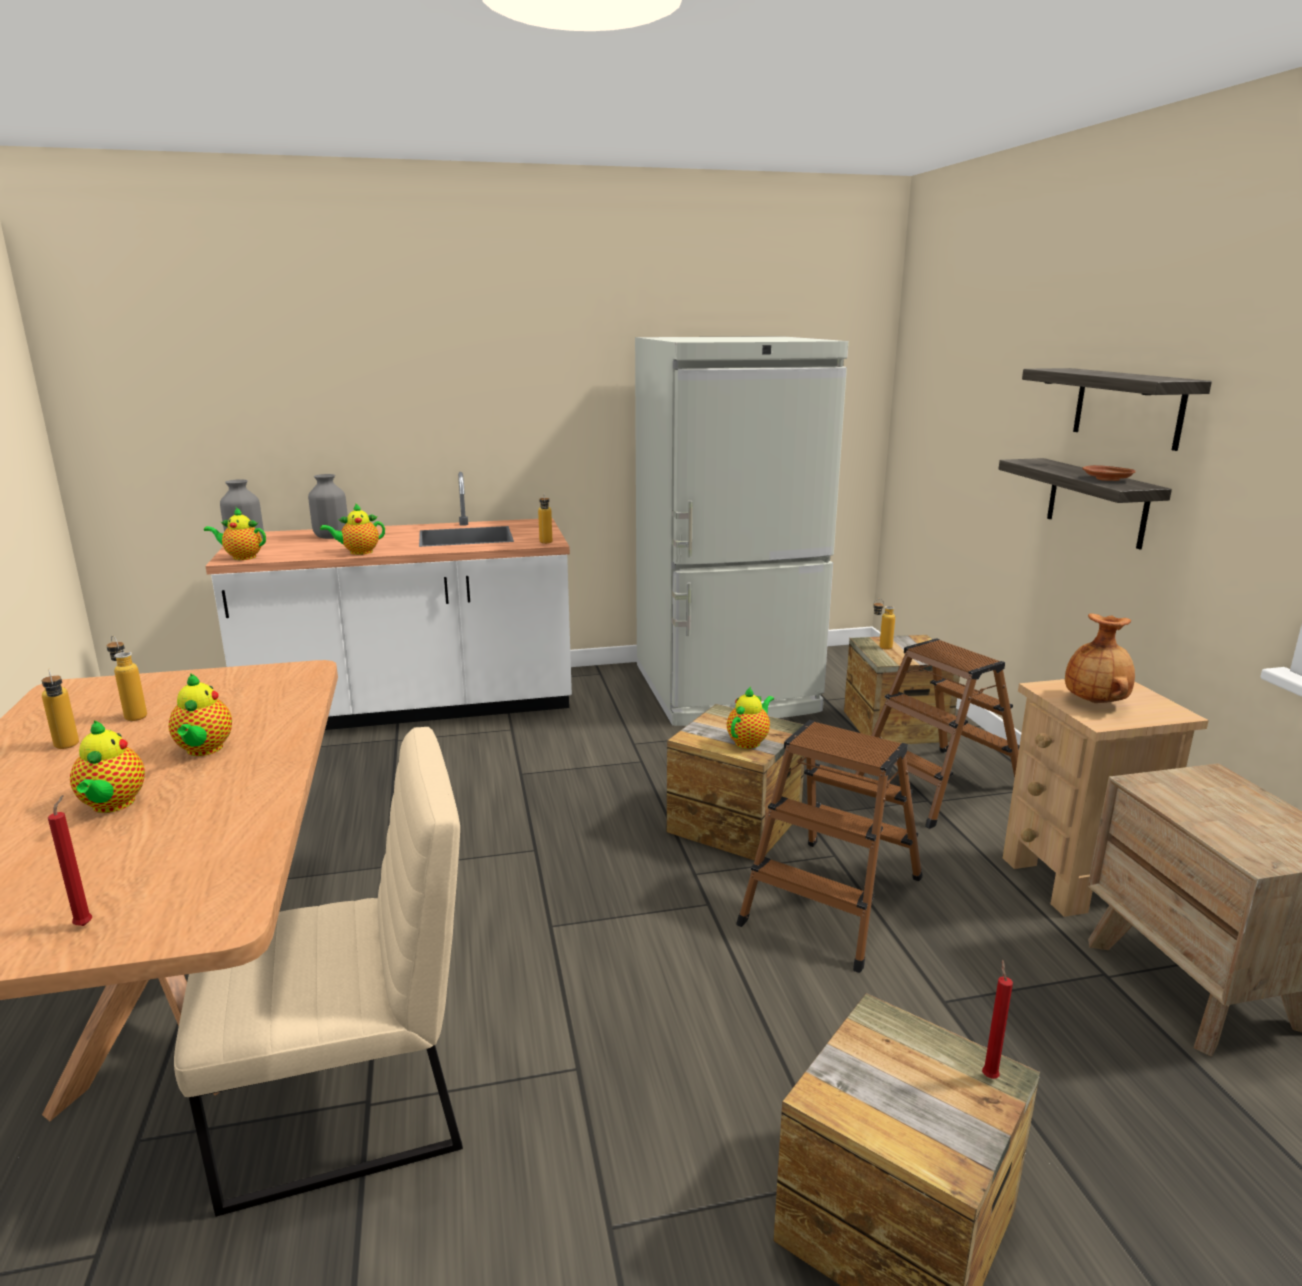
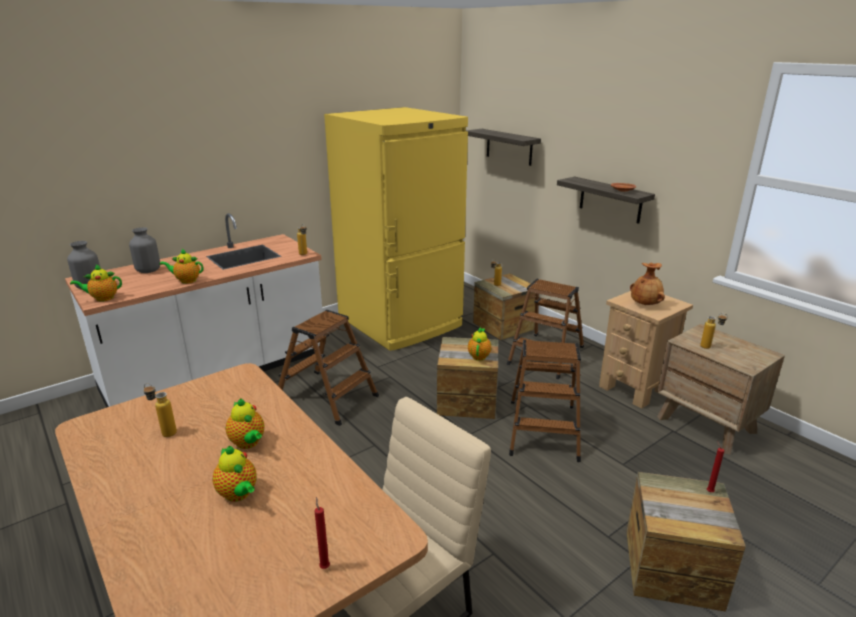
camera: 25 degrees left, 5 degrees up
bottle [41,668,79,749] -> bottle moved to [700,313,728,349]
teapot [320,503,385,555] -> teapot turned 45 degrees clockwise [159,249,204,284]
white fridge [635,336,849,726] -> yellow fridge [324,107,468,351]
shelf [1022,368,1212,451] -> shelf moved to [466,129,541,166]
none -> brown step ladder [278,310,379,426]

